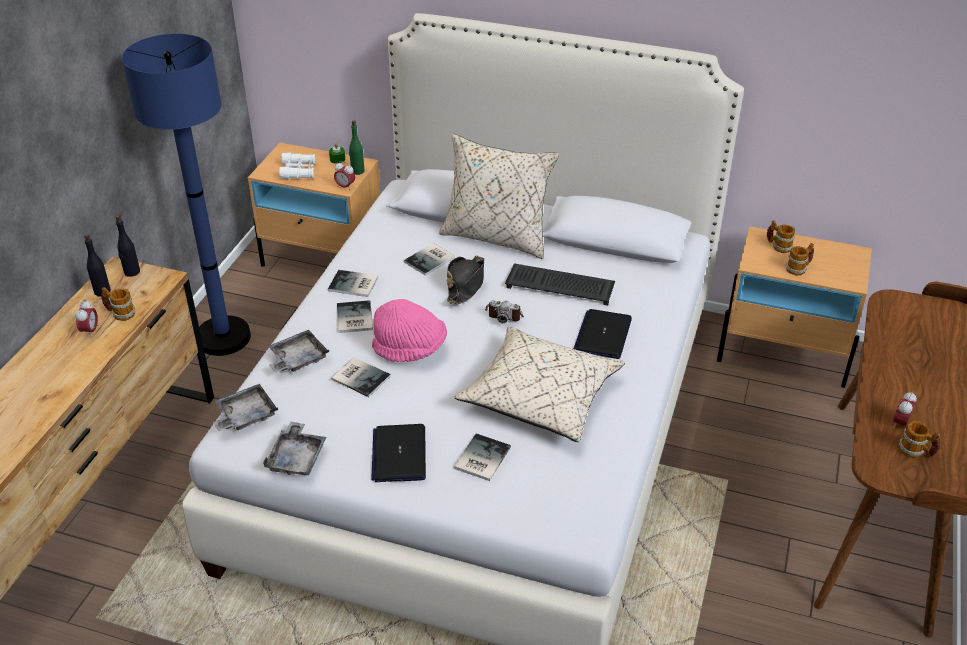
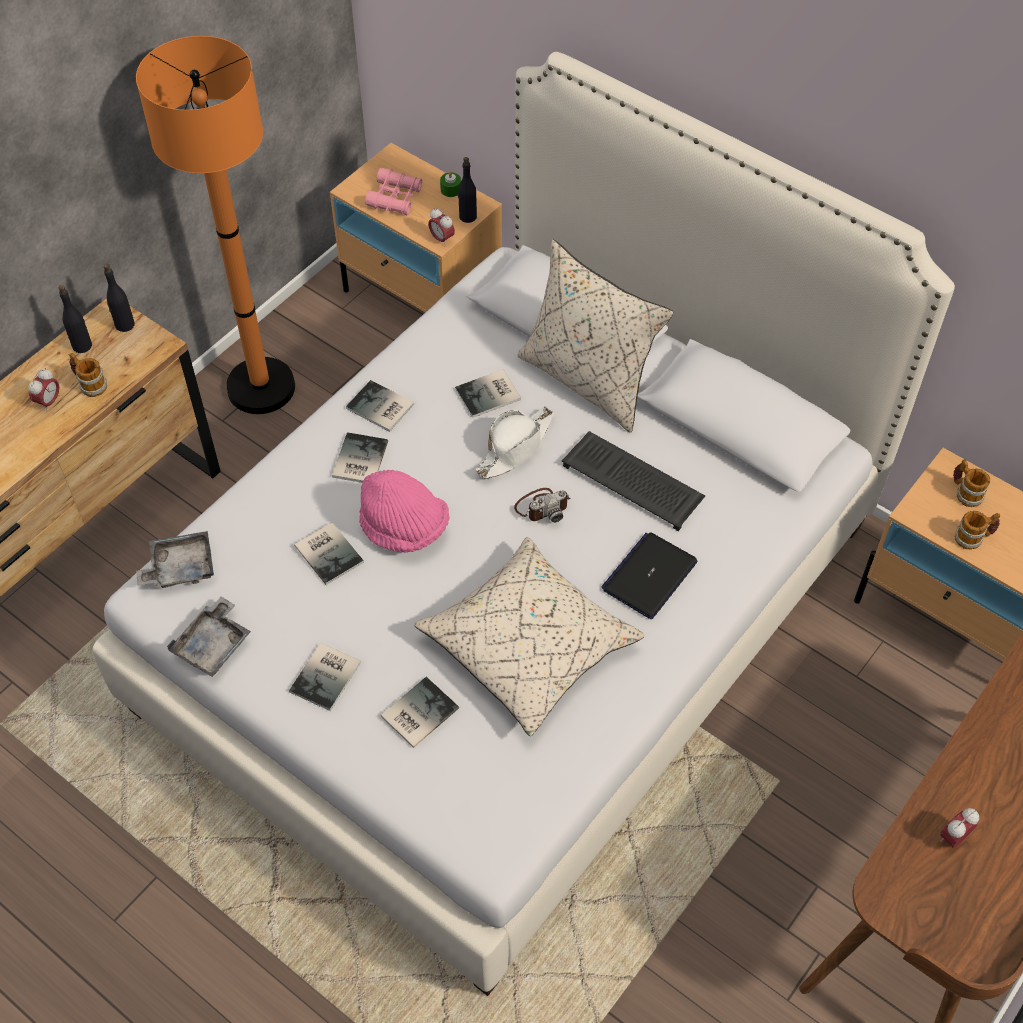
camera: 20 degrees right, 15 degrees up
blue floor lamp [122,34,251,356] -> orange floor lamp [136,36,295,414]
grey tray [269,330,329,373] -> none
white binoculars [279,152,315,180] -> pink binoculars [365,168,422,215]
green bottle [349,120,365,175] -> black bottle [458,157,477,223]
laptop [371,424,426,482] -> book [289,643,361,711]
black hat [447,256,484,305] -> white hat [476,407,554,479]
camera [485,300,524,323] -> camera turned 60 degrees counterclockwise [514,488,571,523]
mug [899,421,941,458] -> none

